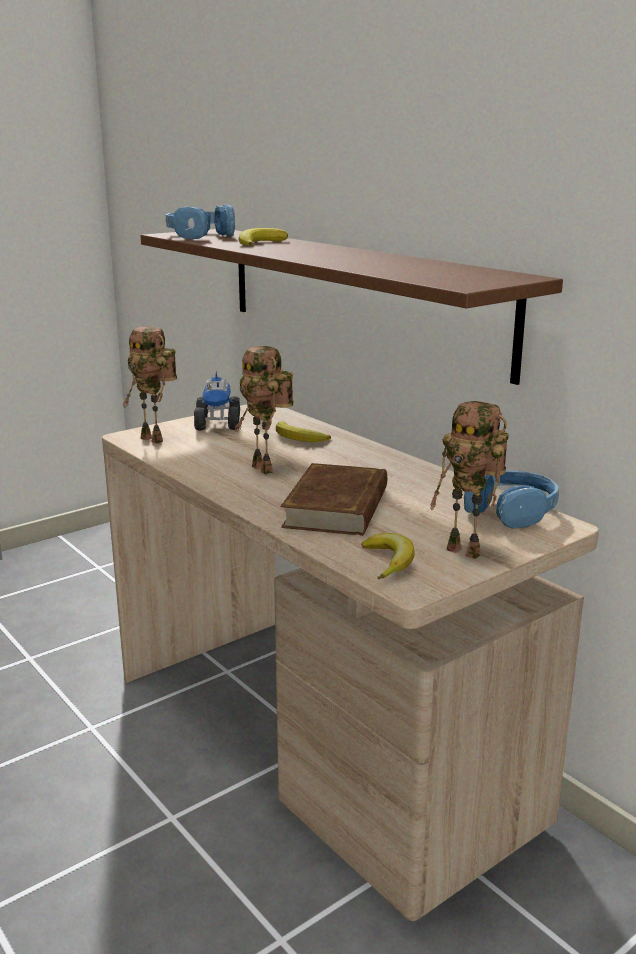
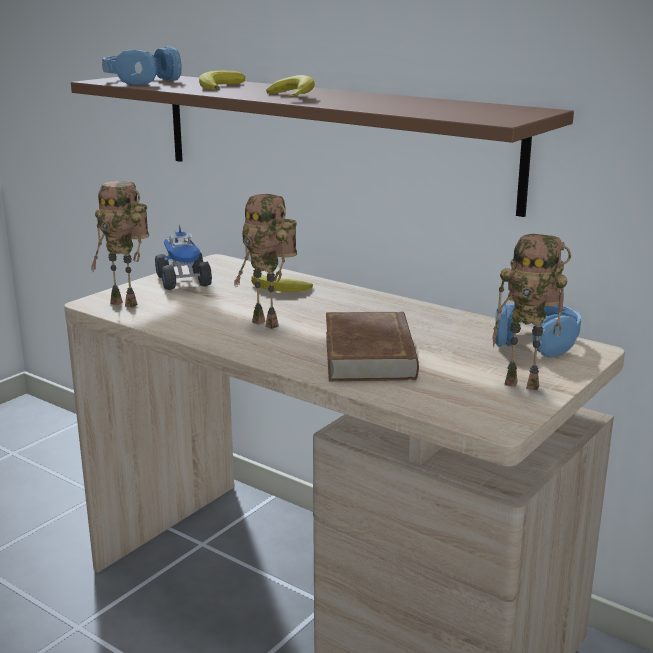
camera: 15 degrees left, 0 degrees up
banana [361,533,415,579] -> banana moved to [266,75,315,98]

